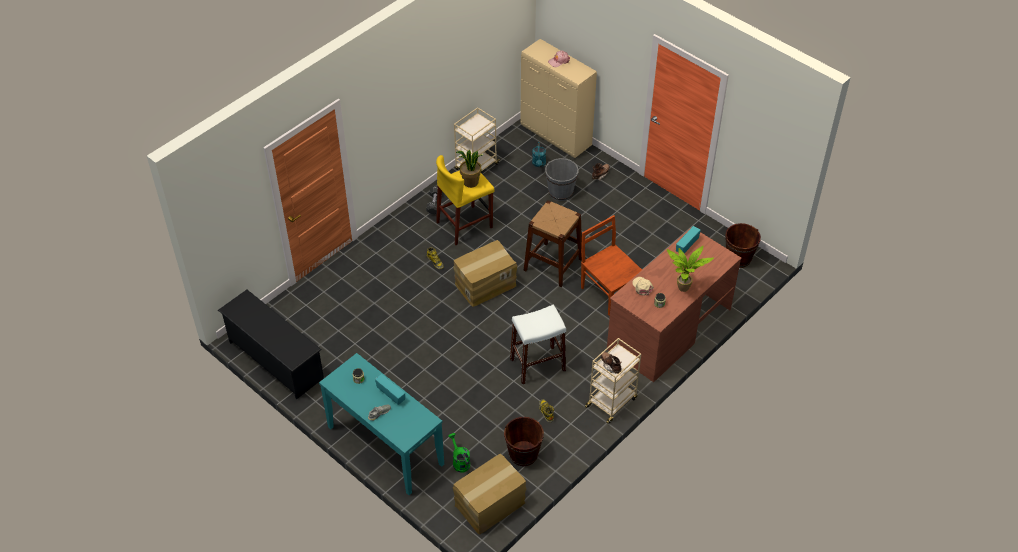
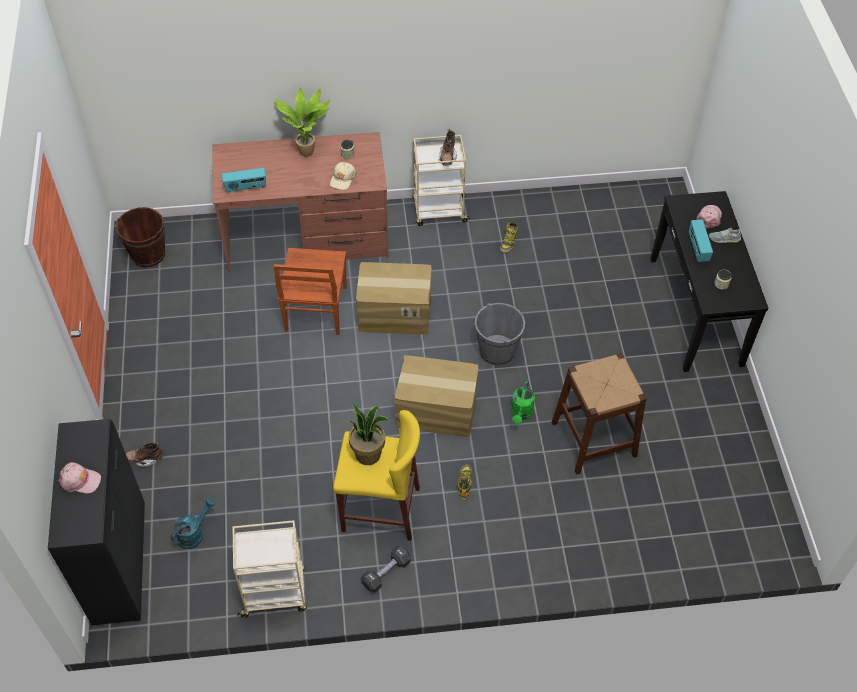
camera: 140 degrees left, 5 degrees up
black shoe rack [218,290,324,399] -> none
turquoise console table [319,353,444,495] -> black console table [650,191,769,372]
green watering can [448,433,470,473] -> green watering can moved to [511,381,535,425]
cardboard box [453,454,527,535] -> cardboard box moved to [356,262,433,335]
brown bucket [504,417,544,466] -> none
white stool [510,305,566,385] -> none
beige cabinet [520,39,597,158] -> black cabinet [48,419,145,625]
brown stool [524,200,582,287] -> brown stool moved to [552,353,646,475]
grey bucket [545,158,579,201] -> grey bucket moved to [475,303,525,365]
none -> pink cap [696,205,722,229]

